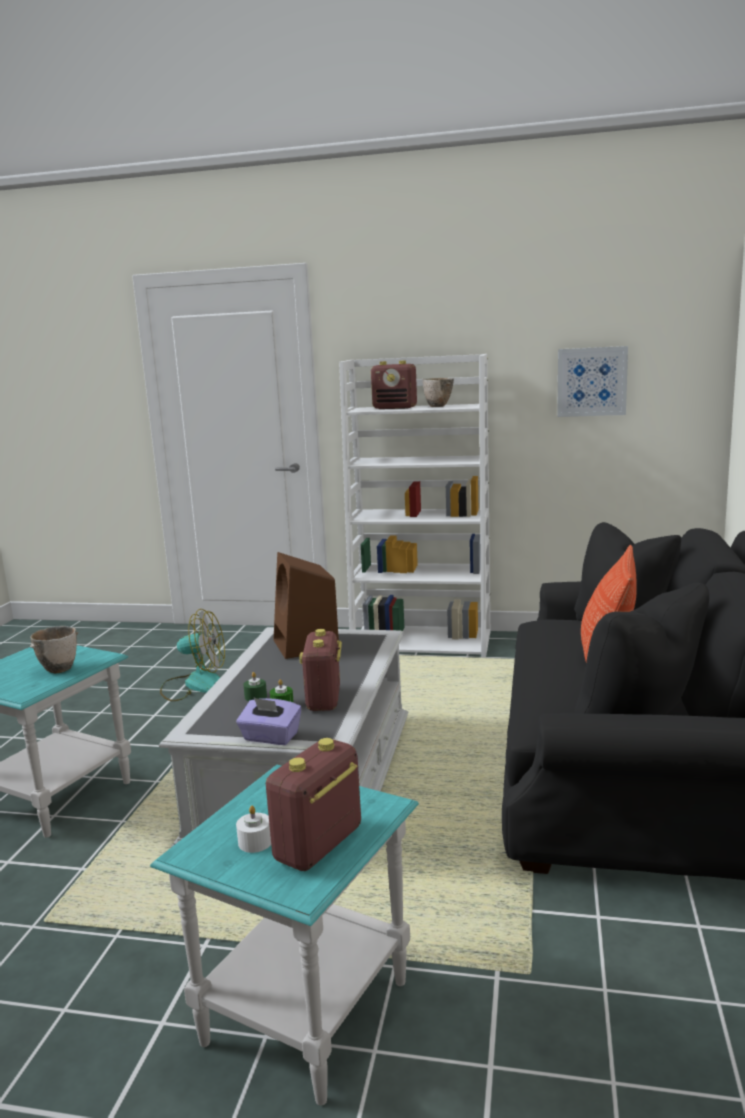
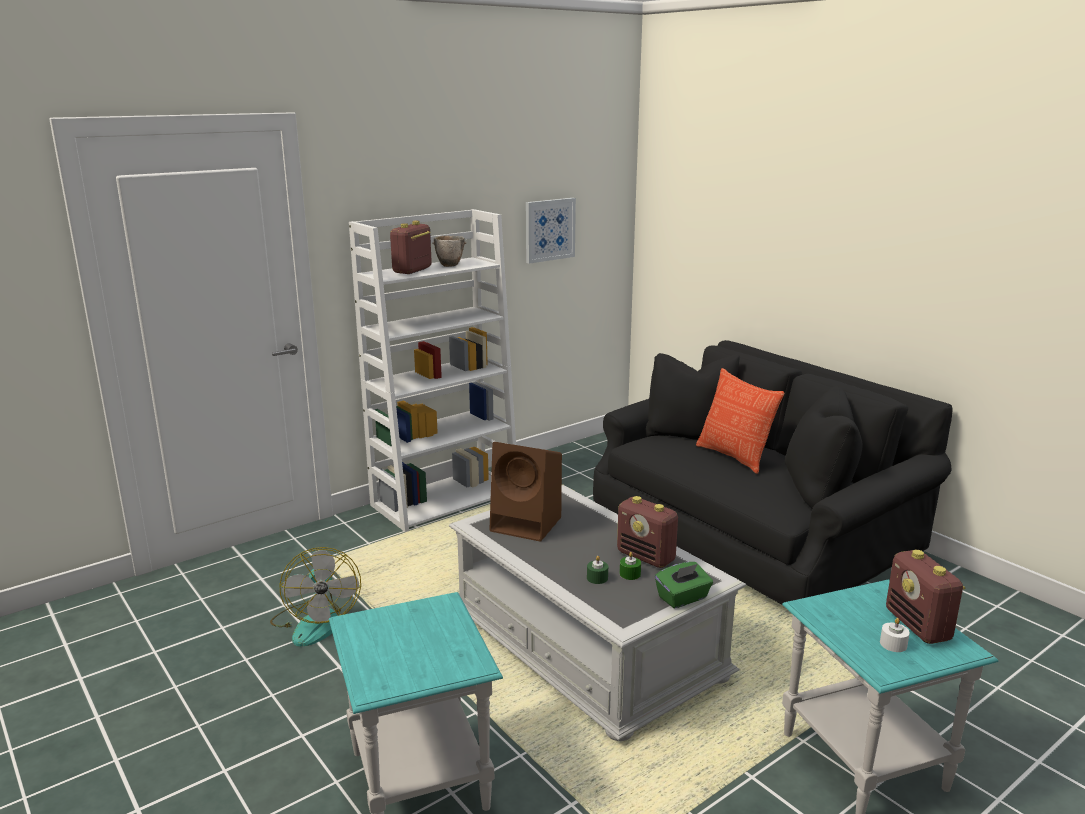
camera: 50 degrees left, 5 degrees up
bowl [30,626,78,674] -> none
fan [160,609,225,701] -> fan turned 120 degrees clockwise [270,547,361,647]
purple tissue box [236,697,302,745] -> green tissue box [655,562,713,608]
radio [371,361,417,409] -> radio turned 150 degrees clockwise [390,221,432,274]

